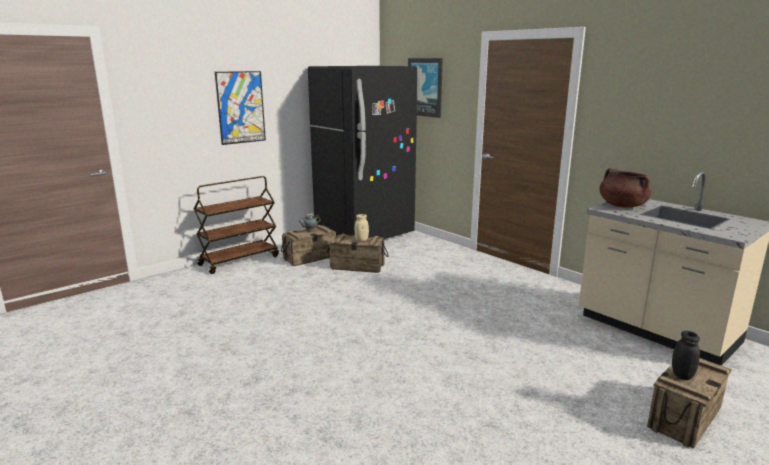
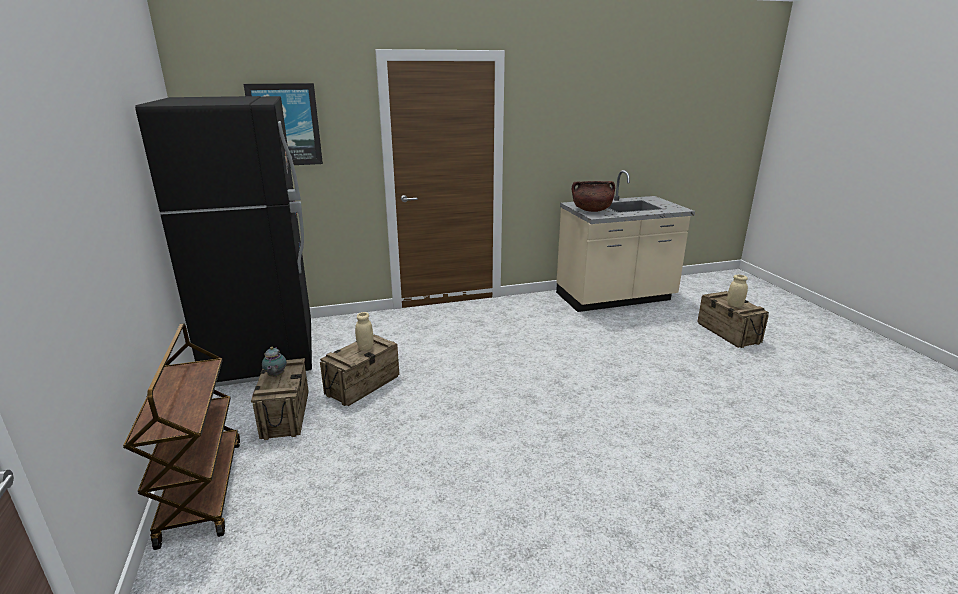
camera: 65 degrees left, 5 degrees up
picture [215,71,266,145] -> none
black jar [672,331,700,380] -> beige jar [727,275,748,307]

